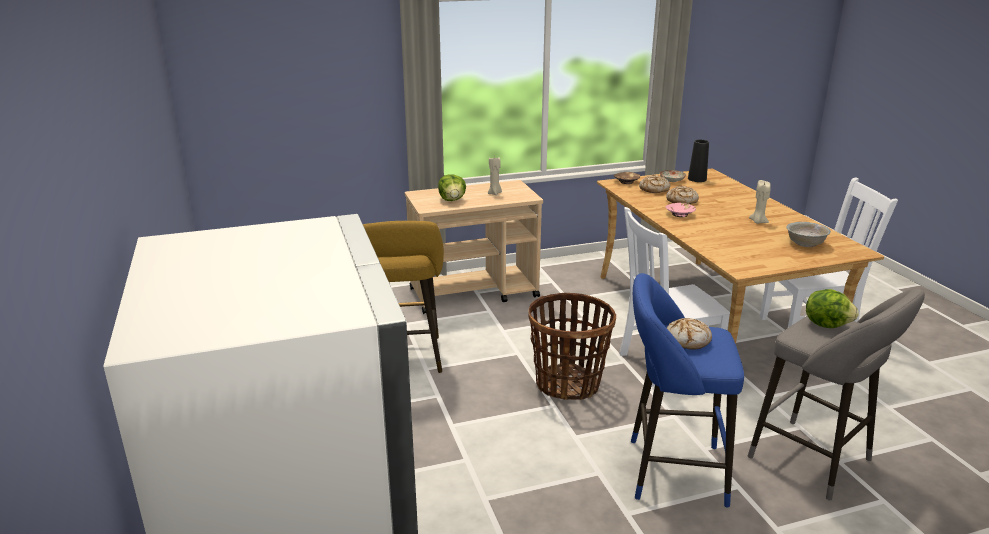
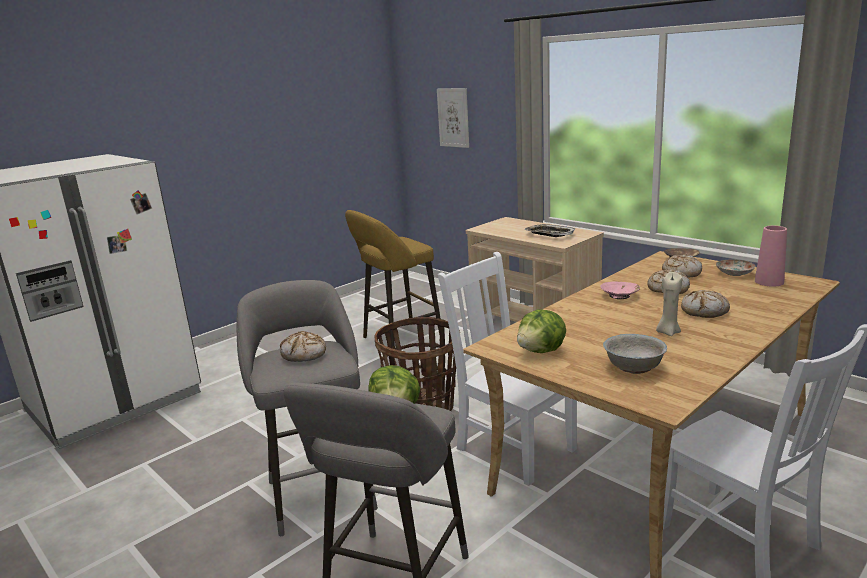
camera: 65 degrees right, 5 degrees down
lettuce [438,174,466,201] -> lettuce moved to [517,309,566,353]
beige candle [488,157,502,195] -> tray [525,224,575,237]
blue stool [631,273,744,507] -> grey stool [237,280,378,536]
black vase [688,140,709,182] -> pink vase [755,226,787,287]
none -> picture [437,88,469,148]
none -> bread [681,290,730,318]

